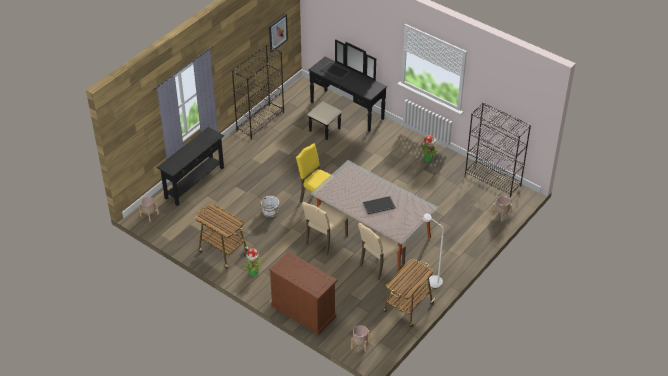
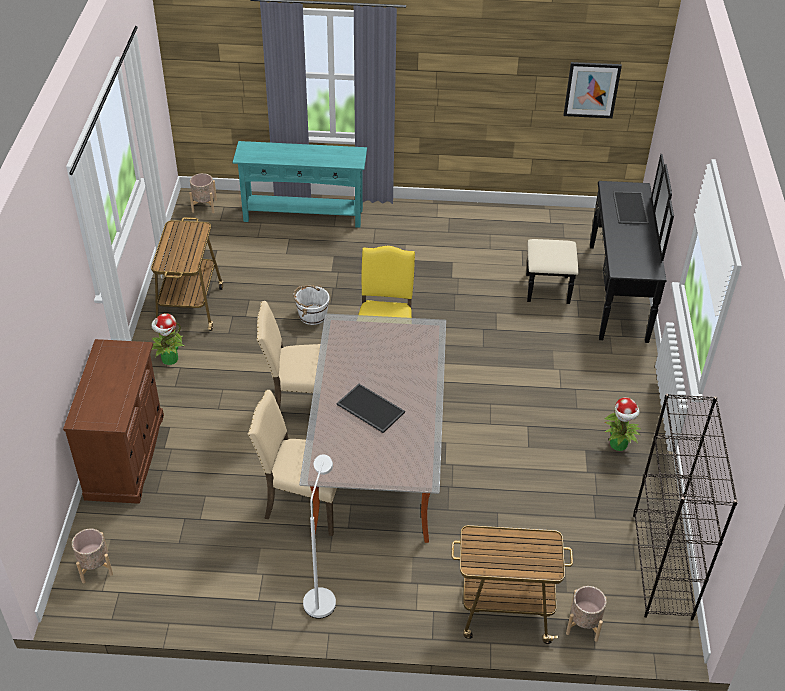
camera: 55 degrees right, 0 degrees up
black console table [157,127,224,206] -> turquoise console table [232,141,367,228]
black bookcase [232,44,284,139] -> none
cart [383,259,435,327] -> cart moved to [451,525,573,644]

